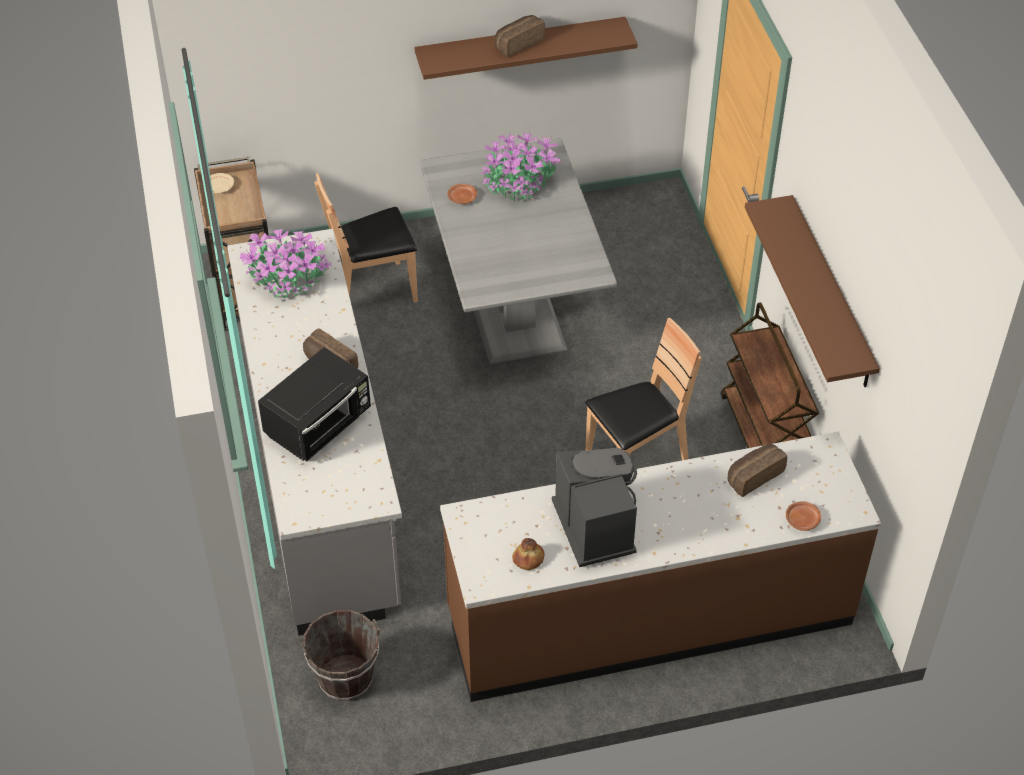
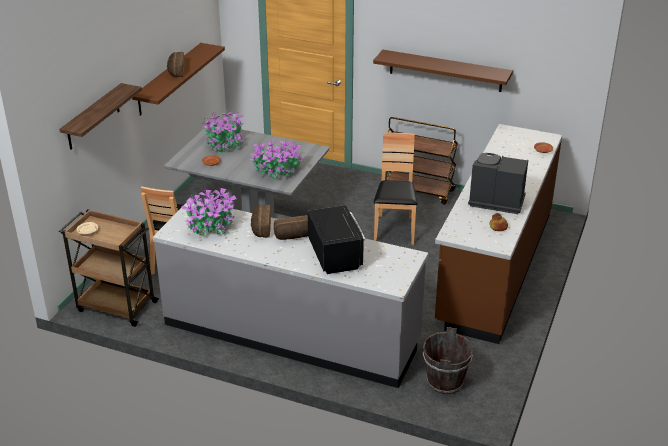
camera: 55 degrees left, 15 degrees down
bread [728,444,787,497] -> bread moved to [251,205,271,238]
none -> shelf [60,83,142,150]
none -> potted plant [250,138,304,179]

